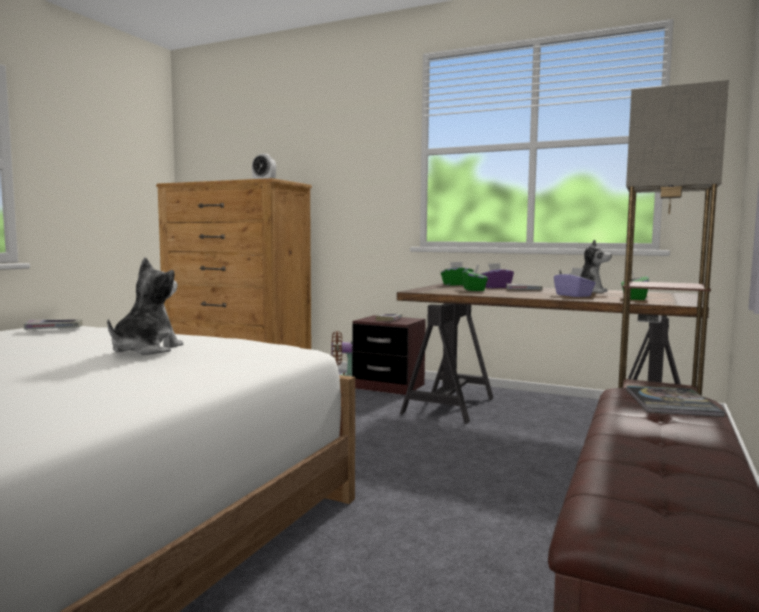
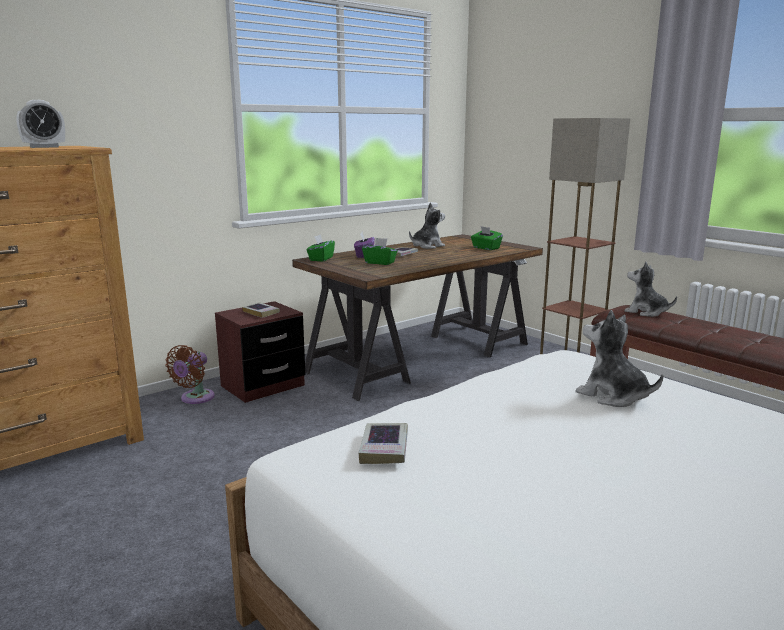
camera: 65 degrees left, 10 degrees up
purple tissue box [554,268,596,297] -> none
book [626,385,725,417] -> plush toy [625,262,677,317]

